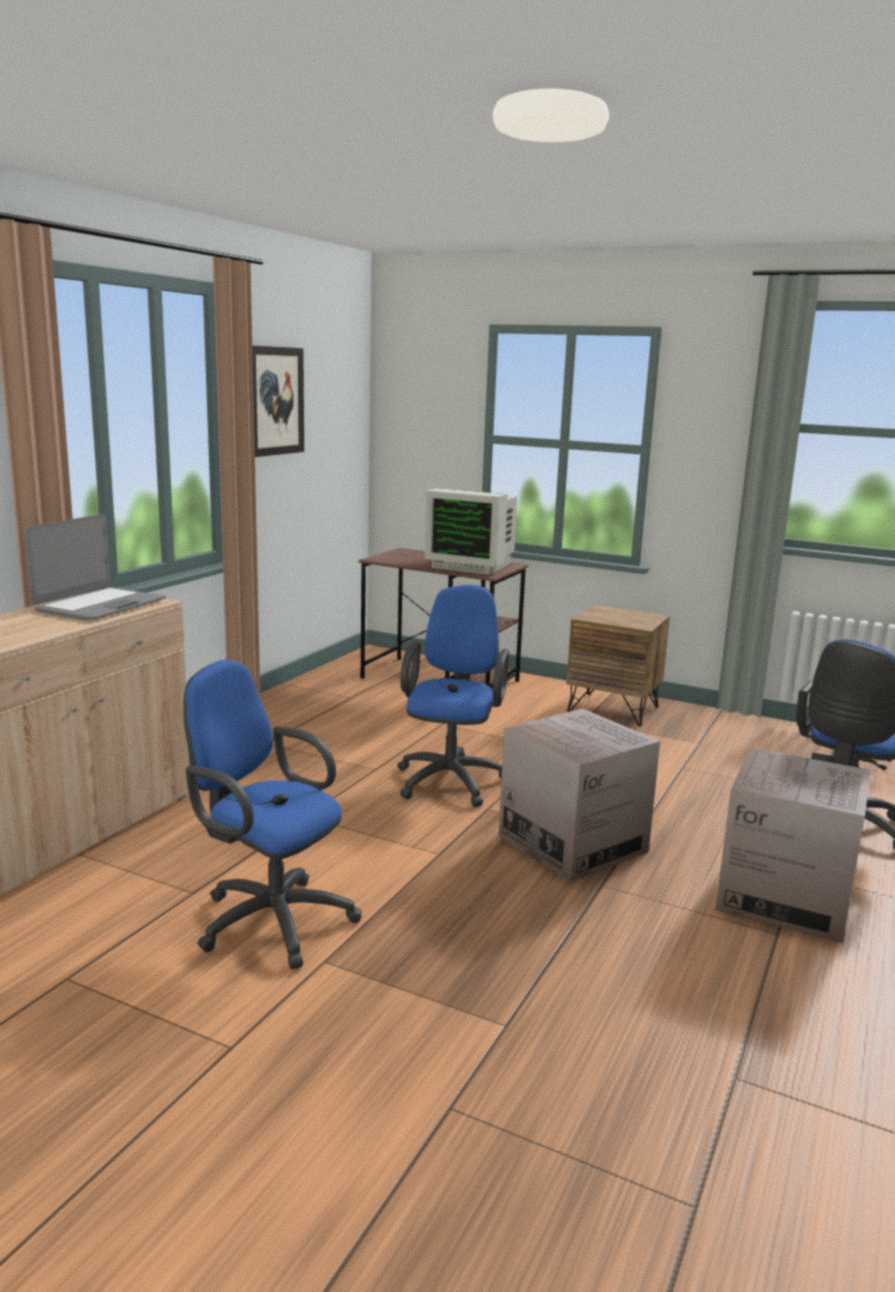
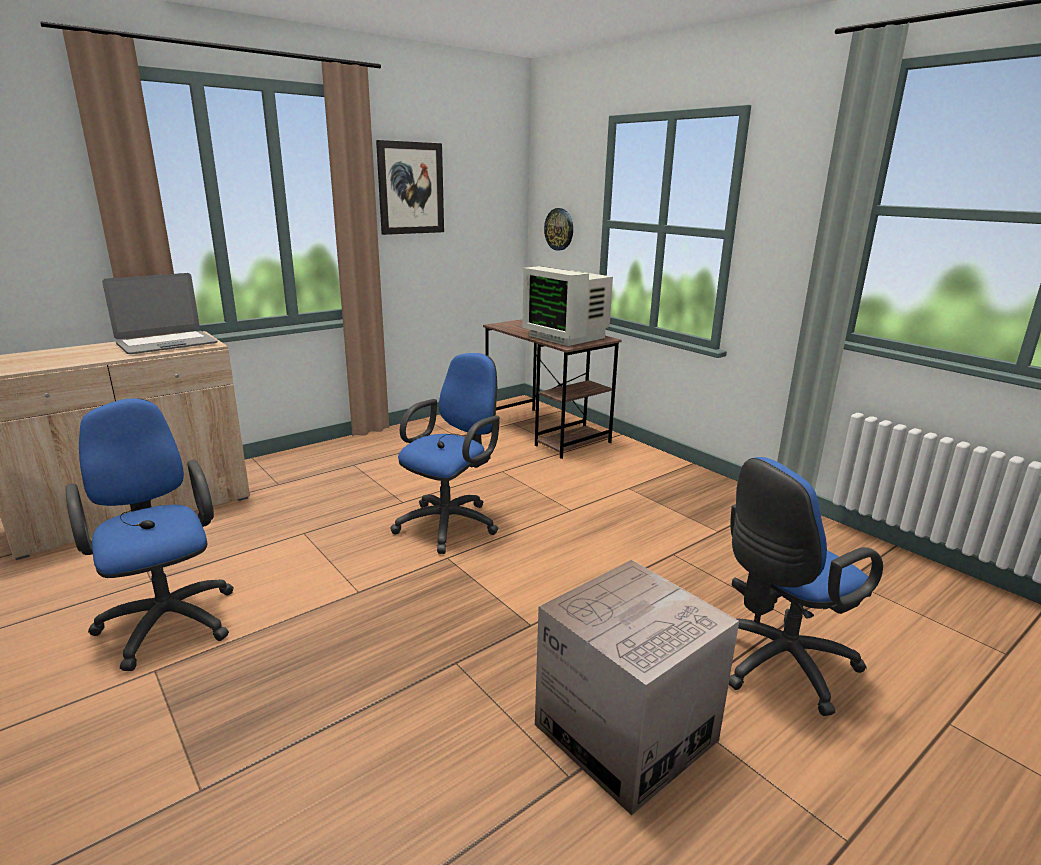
camera: 25 degrees right, 5 degrees up
cardboard box [498,708,660,882] -> none
brown nightstand [566,605,670,726] -> none
none -> wall clock [544,208,573,251]

